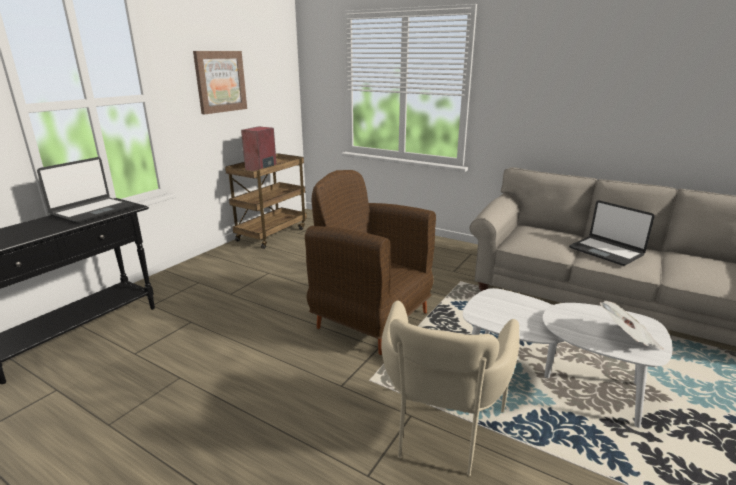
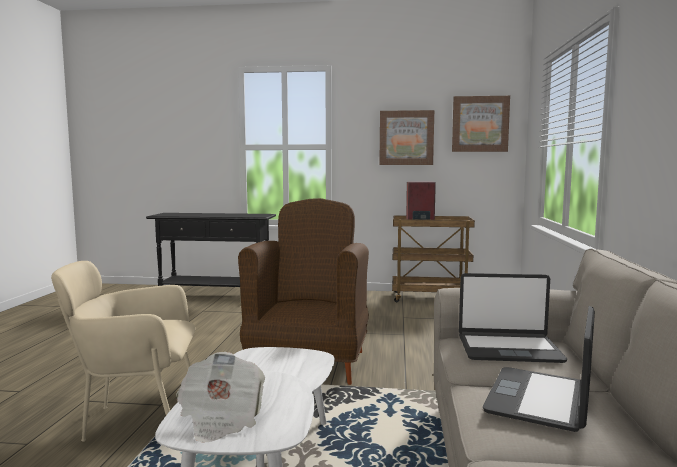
camera: 65 degrees right, 15 degrees down
laptop [37,157,135,223] -> laptop moved to [459,273,567,363]
none -> picture [452,96,510,152]

